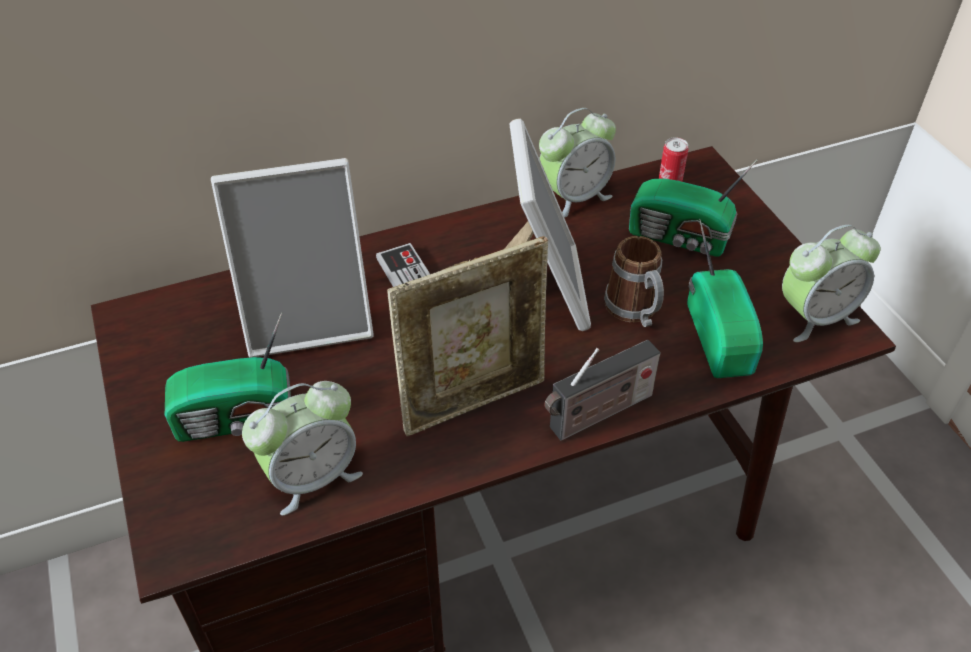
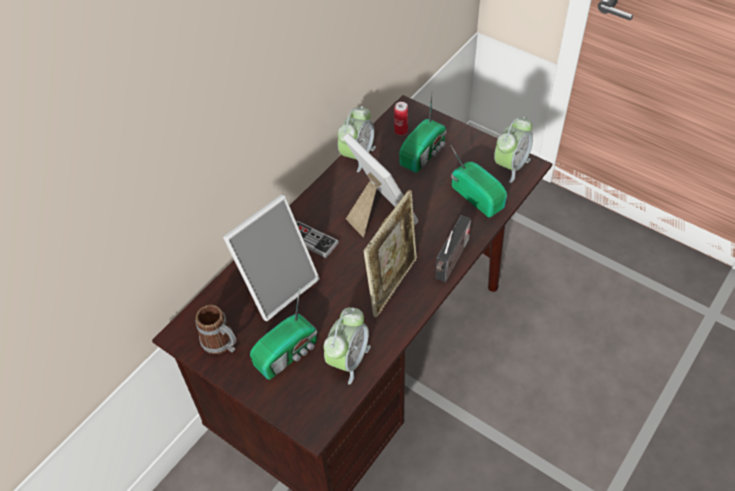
camera: 30 degrees left, 5 degrees up
mug [604,236,664,327] -> mug moved to [195,305,236,354]
radio [629,160,757,256] -> radio turned 45 degrees counterclockwise [399,93,446,173]

